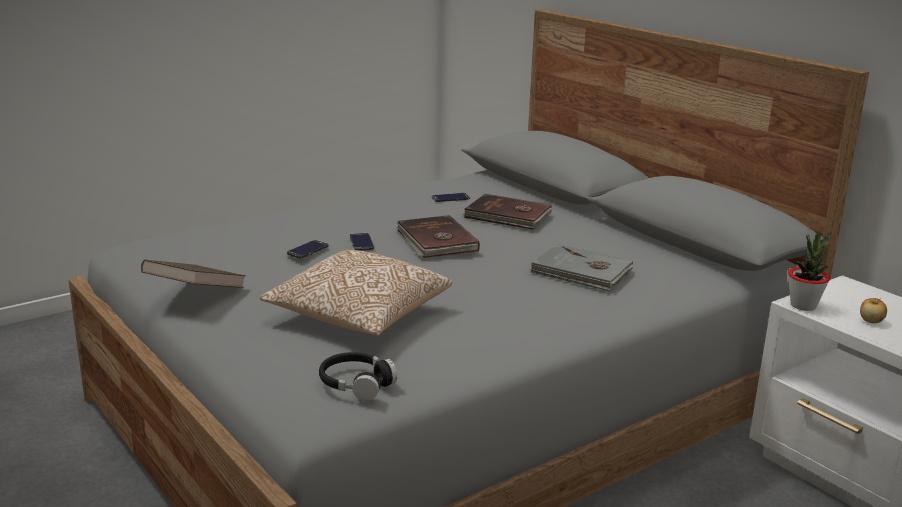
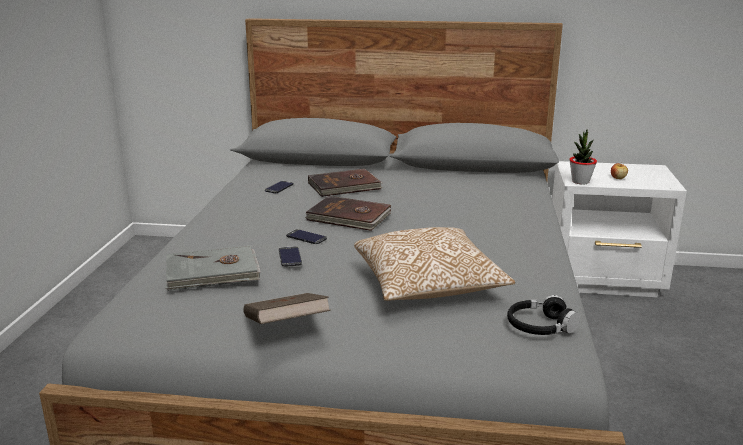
camera: 45 degrees left, 0 degrees up
grey book [529,244,634,292] -> grey book moved to [166,245,261,291]

